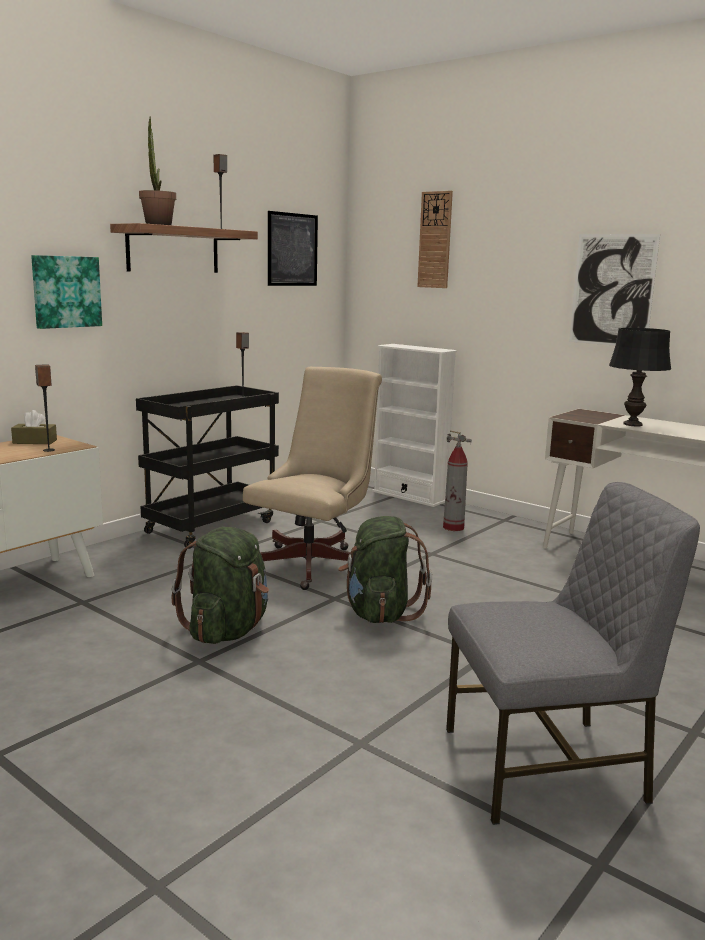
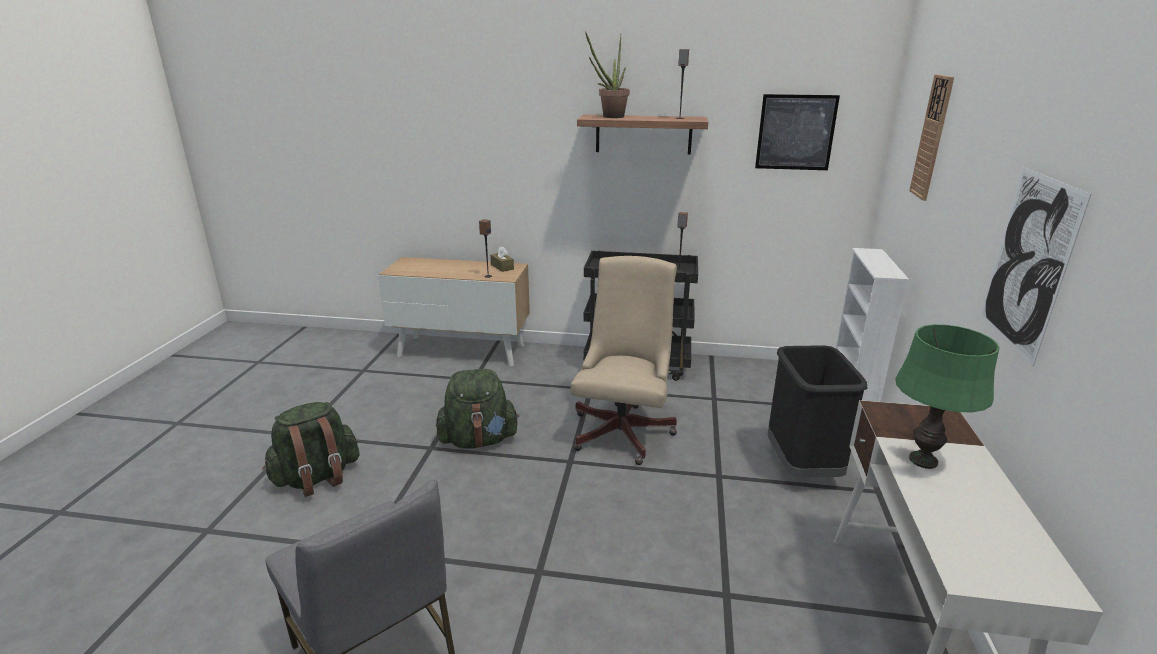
camera: 60 degrees right, 10 degrees up
picture [31,255,102,329] -> none
beige office chair [243,367,382,590] -> beige office chair turned 75 degrees counterclockwise [570,256,677,465]
green backpack [338,516,432,623] -> green backpack moved to [262,402,360,497]
fire extinguisher [443,430,472,531] -> black trash can [768,345,867,478]
black table lamp [609,328,671,426] -> green table lamp [895,324,1000,469]

